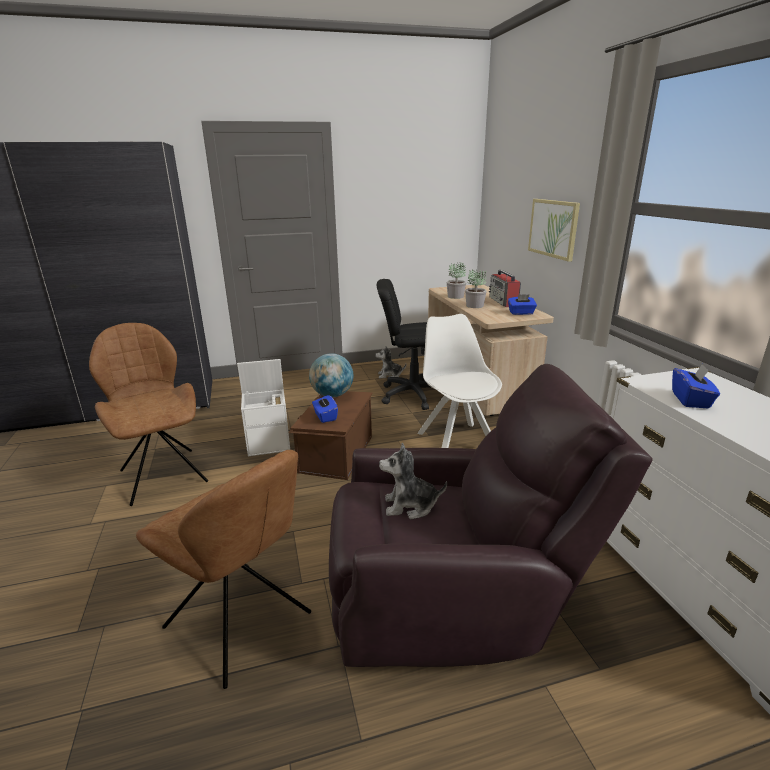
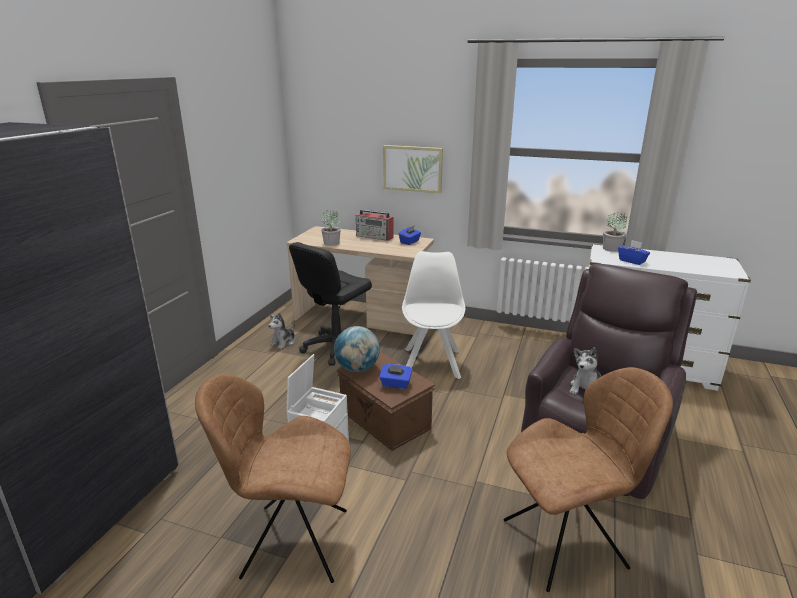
camera: 55 degrees left, 0 degrees up
white chair [417,314,502,448] -> white chair turned 75 degrees clockwise [402,251,465,379]
potted plant [465,269,487,308] -> potted plant moved to [603,212,627,252]

